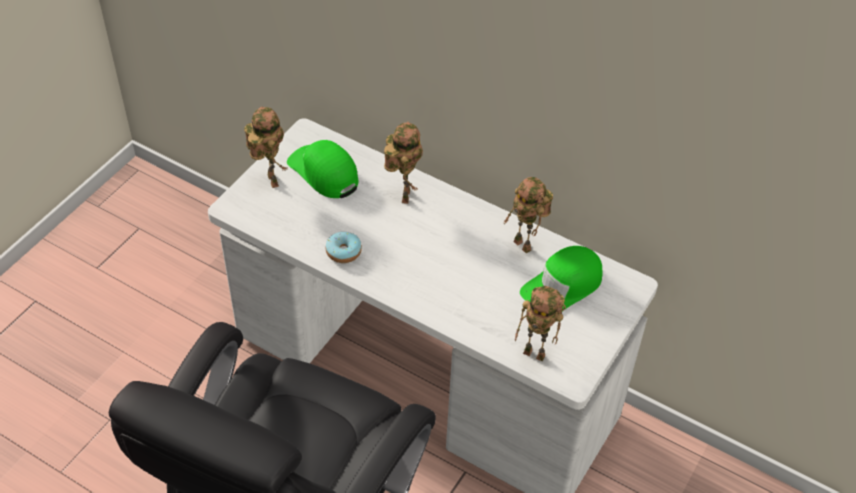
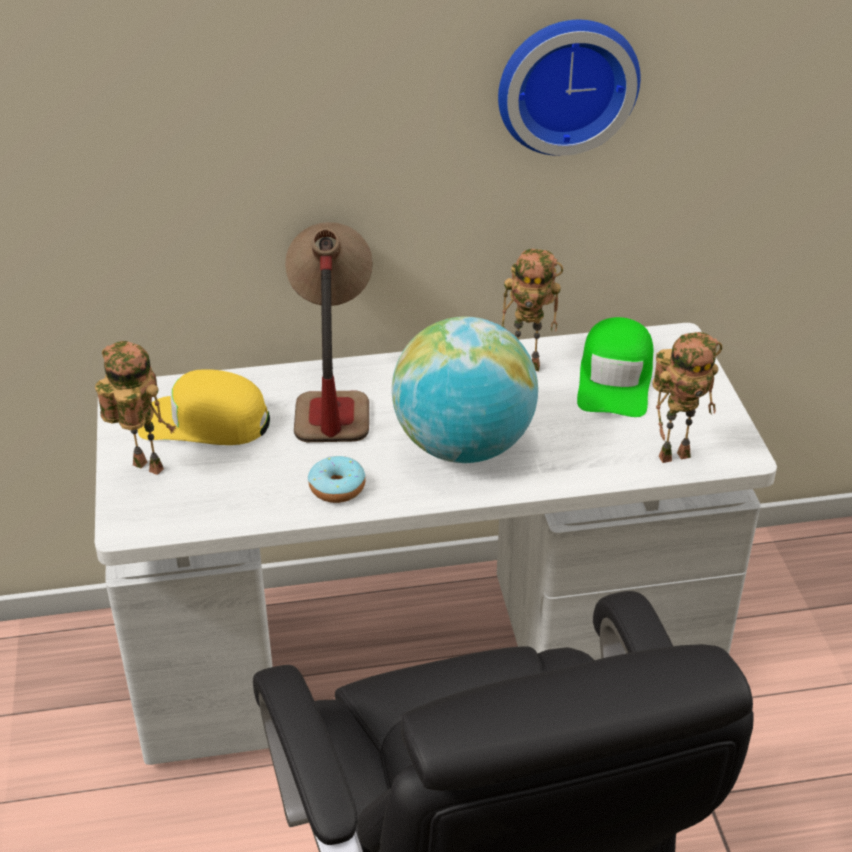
camera: 40 degrees left, 10 degrees down
green cap [287,140,359,198] -> yellow cap [138,369,270,445]
toy robot [384,122,423,204] -> table lamp [285,222,373,442]
none -> globe [392,317,538,463]
none -> wall clock [498,20,640,156]

